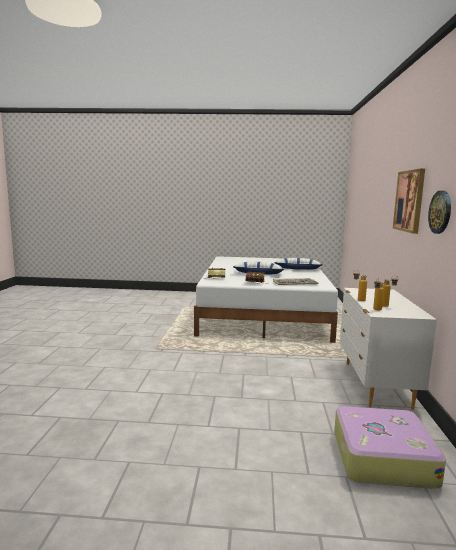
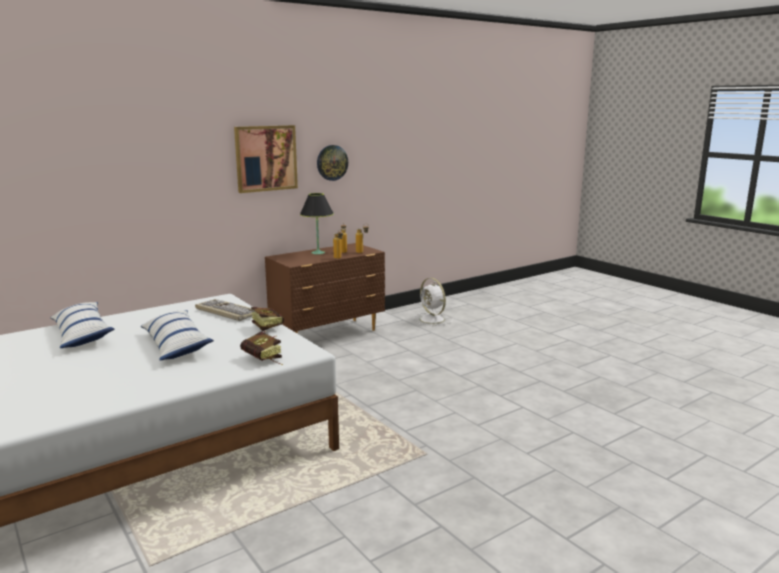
camera: 130 degrees left, 5 degrees up
suitcase [334,406,446,489] -> white fan [414,278,453,326]
white dresser [340,288,437,410] -> brown dresser [265,243,385,334]
none -> black table lamp [300,193,334,254]

